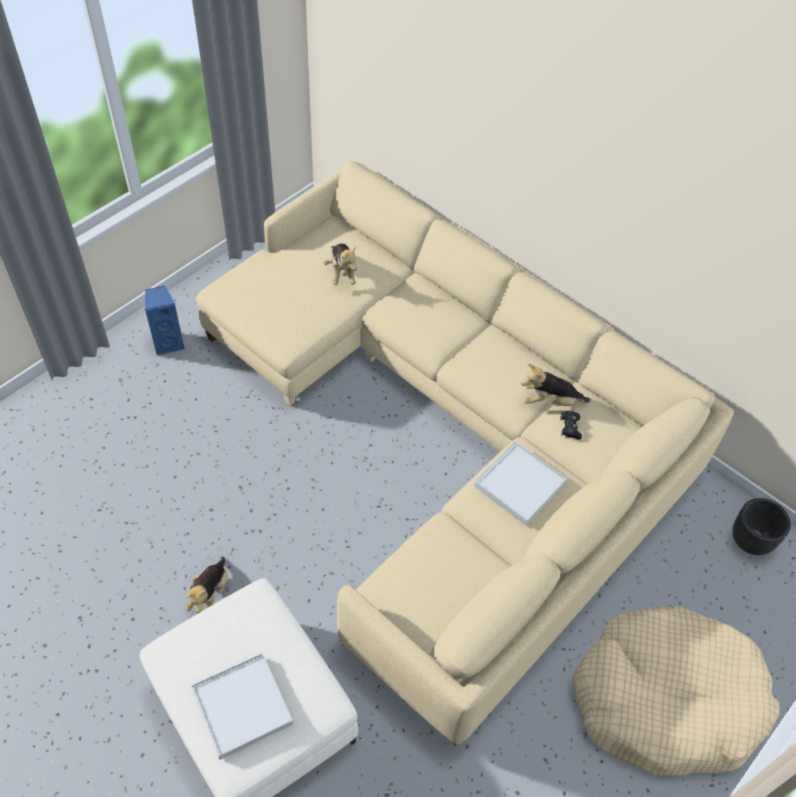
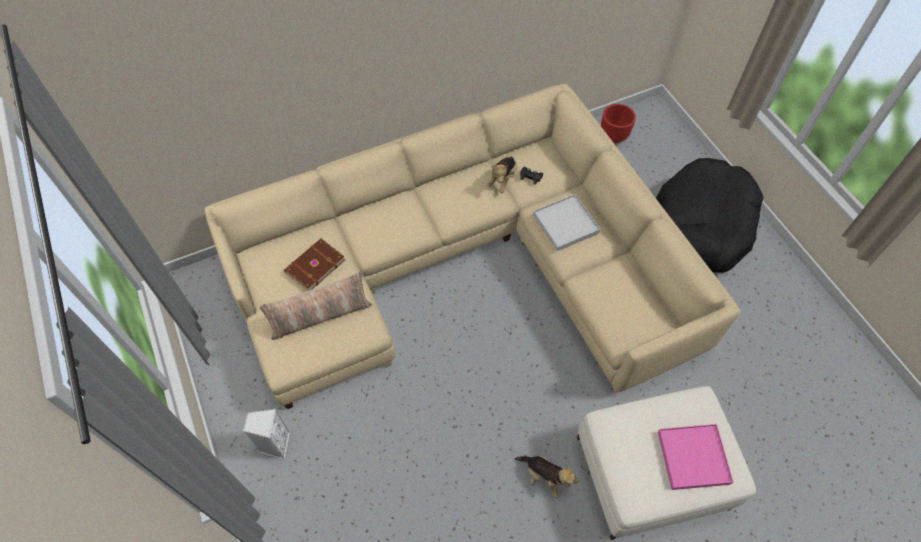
camera: 65 degrees left, 5 degrees up
blue speaker [145,286,185,356] -> white speaker [243,409,290,459]
white tray [191,653,293,760] -> pink tray [658,424,733,490]
plush toy [324,243,357,285] -> brown book [284,238,345,291]
beige dog bed [571,606,780,776] -> black dog bed [656,158,764,273]
black planter [733,498,791,555] -> red planter [601,104,636,143]
none -> pillow [260,272,372,340]

